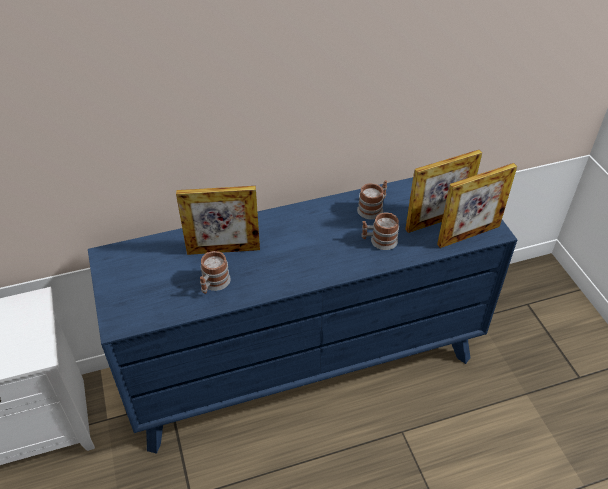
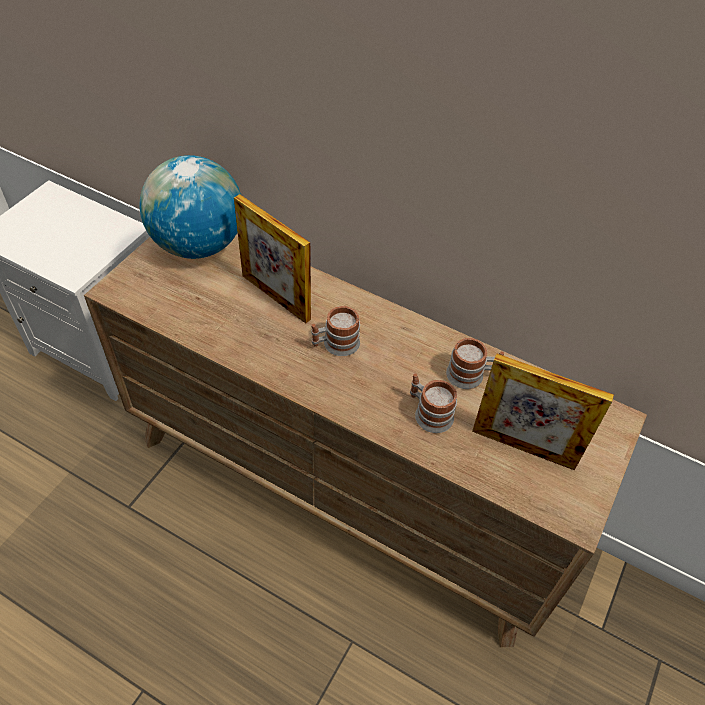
camera: 45 degrees right, 5 degrees up
blue dresser [88,177,517,454] -> brown dresser [84,234,647,647]
mug [200,251,231,294] -> mug moved to [311,306,360,356]
picture frame [437,163,517,248] -> none
none -> globe [140,155,241,259]

